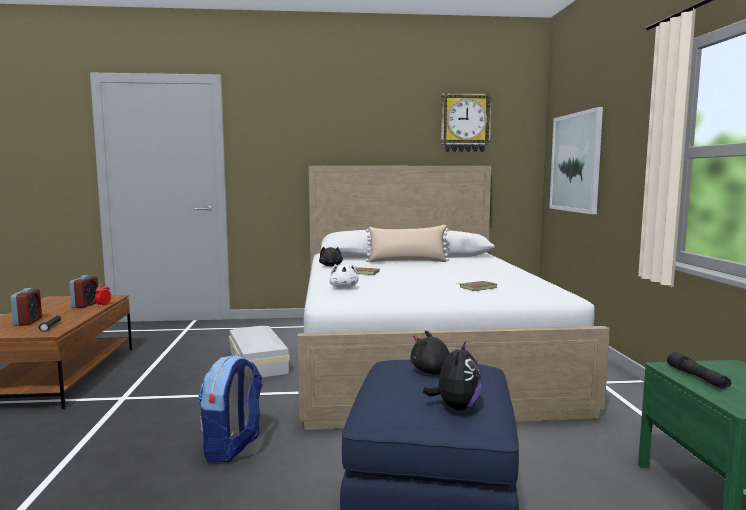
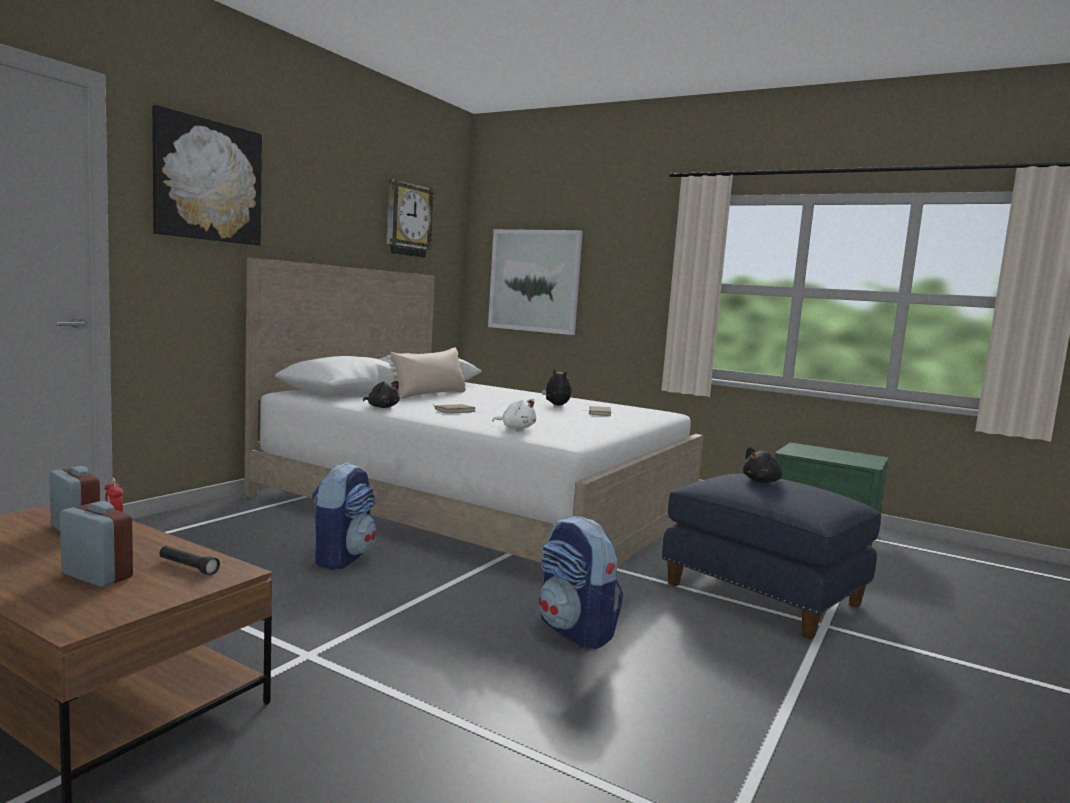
camera: 55 degrees left, 0 degrees up
white storage box [229,326,290,377] -> backpack [311,462,376,570]
plush toy [423,341,481,410] -> plush toy moved to [542,369,572,405]
black flashlight [667,352,731,389] -> none
none -> picture [152,105,262,246]

